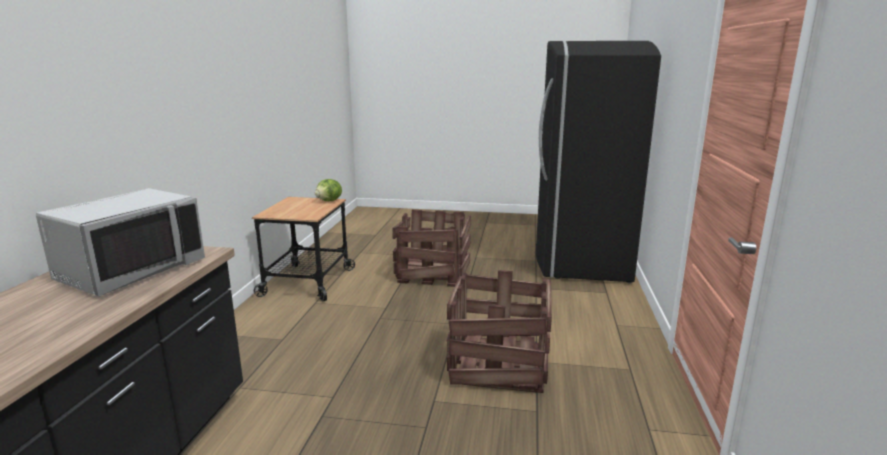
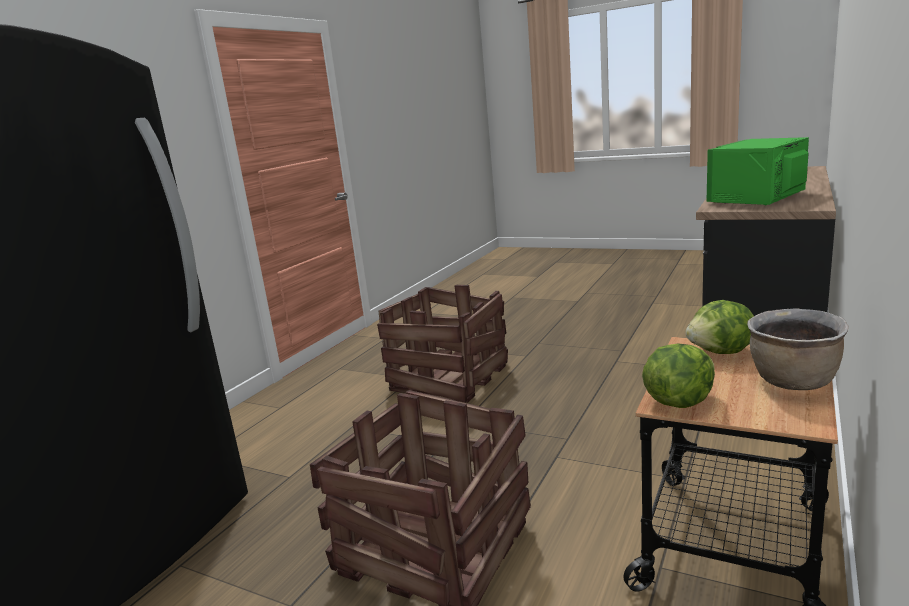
camera: 160 degrees left, 0 degrees up
grey microwave [36,188,205,296] -> green microwave [706,137,809,206]
none -> lettuce [685,300,754,354]
none -> brown cooking pot [747,308,849,390]

